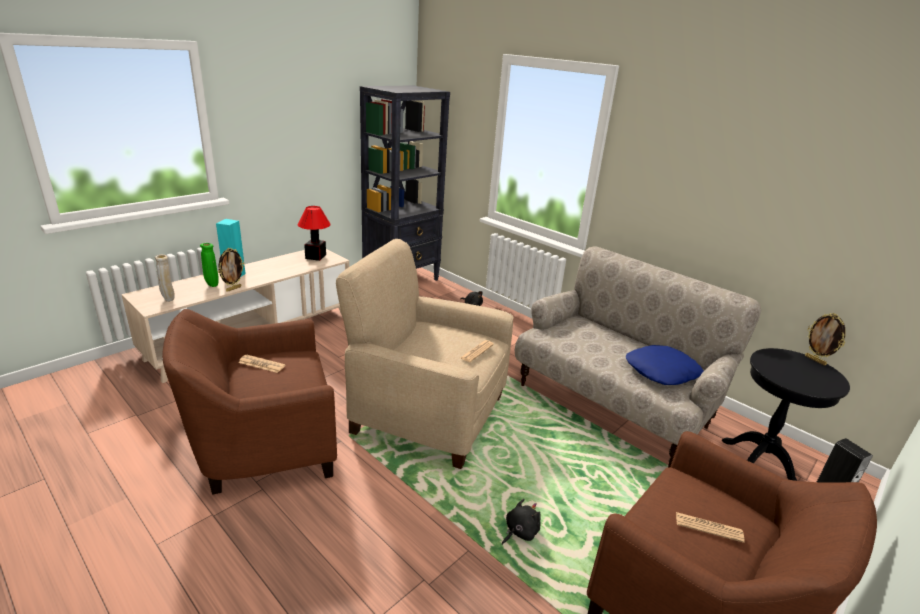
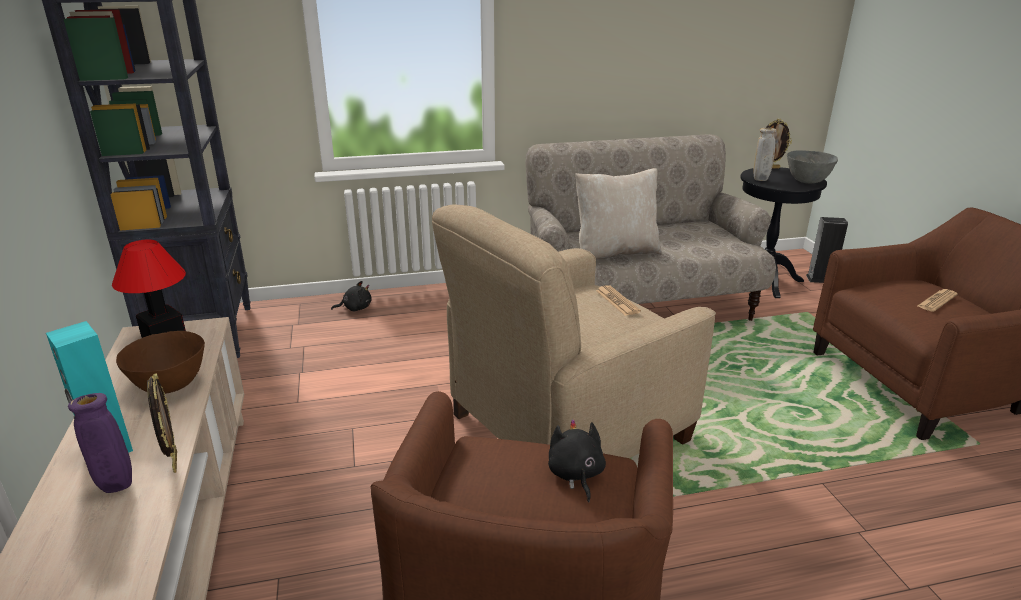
camera: 55 degrees left, 0 degrees up
beige vase [155,255,175,302] -> beige vase moved to [754,128,776,181]
green vase [200,243,219,287] -> purple vase [68,393,132,493]
newspaper [238,355,285,373] -> none
black plush toy [502,499,541,545] -> black plush toy moved to [548,419,606,503]
blue pillow [626,345,704,385] -> none
none -> brown bowl [116,331,205,394]
none -> beige pillow [575,168,662,259]
none -> grey bowl [787,150,838,184]

